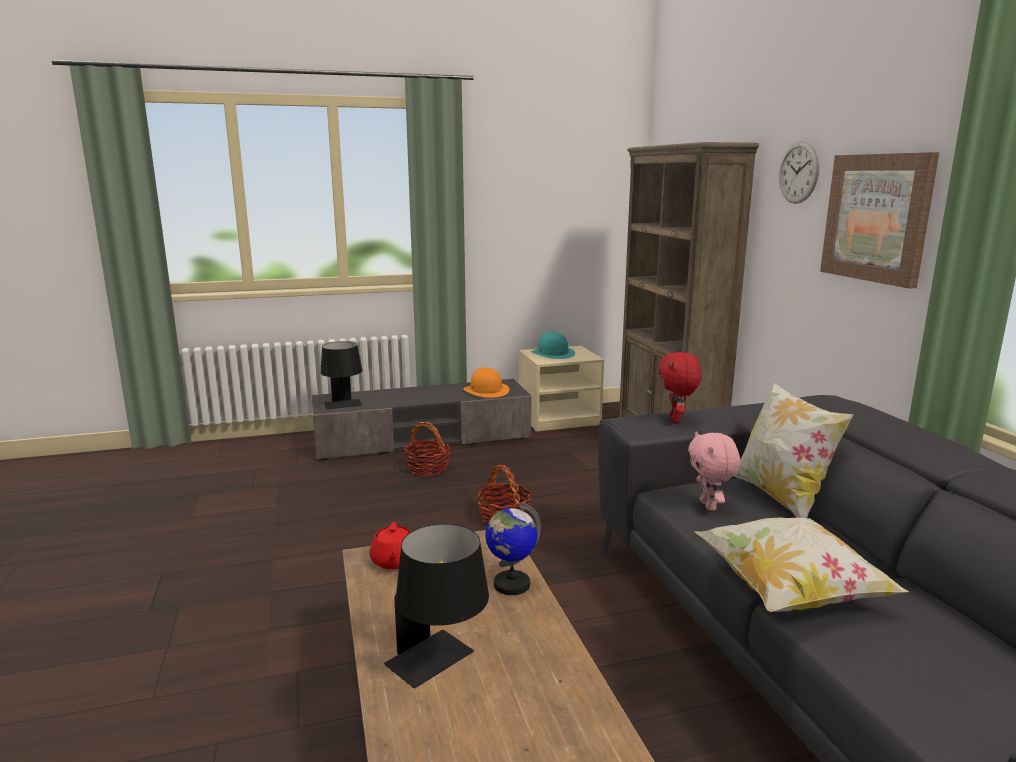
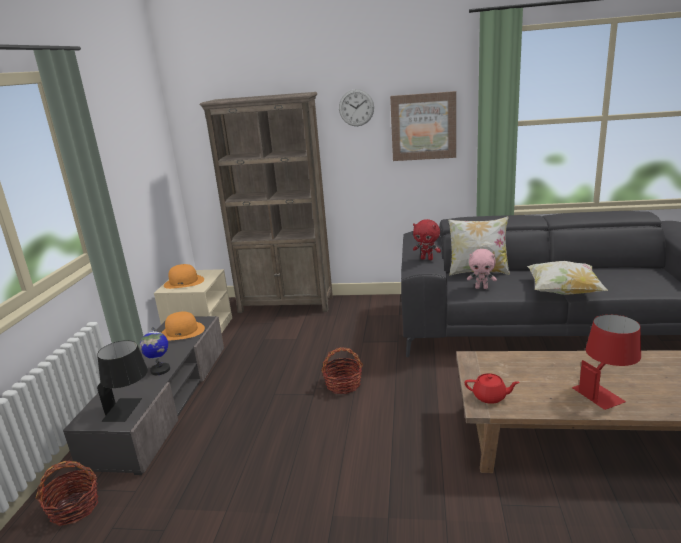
camera: 65 degrees left, 5 degrees up
black table lamp [384,524,489,688] -> red table lamp [572,314,641,410]
basket [404,422,451,476] -> basket moved to [36,461,98,526]
globe [485,502,541,595] -> globe moved to [140,327,170,375]
turquoise hat [531,332,575,359] -> orange hat [164,264,204,289]

